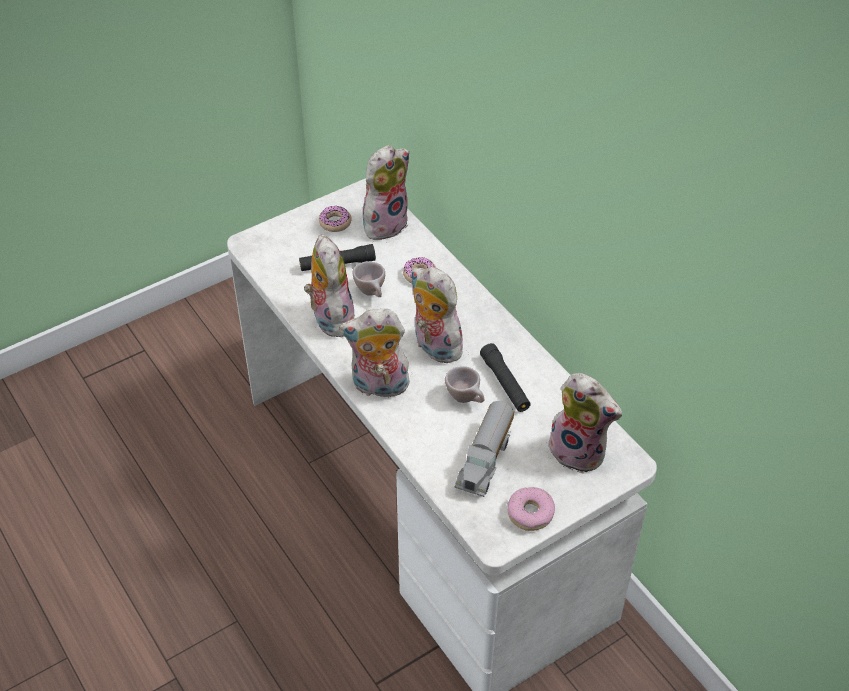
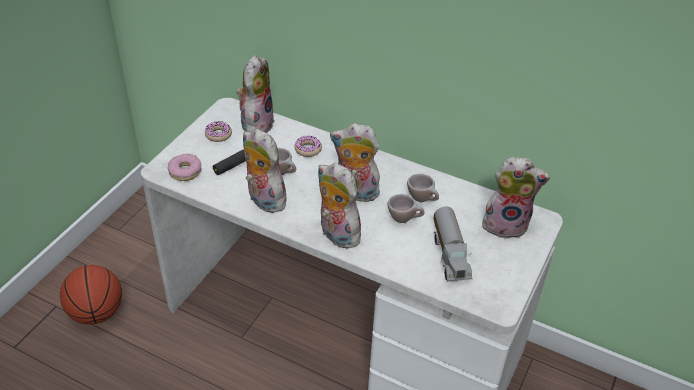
camera: 30 degrees left, 5 degrees down
plush toy [339,309,411,398] -> plush toy turned 75 degrees clockwise [317,163,364,249]
black flashlight [480,343,531,412] -> beige cup [407,174,439,202]
donut [507,487,555,531] -> donut moved to [168,154,201,181]
none -> basketball [60,265,122,324]

